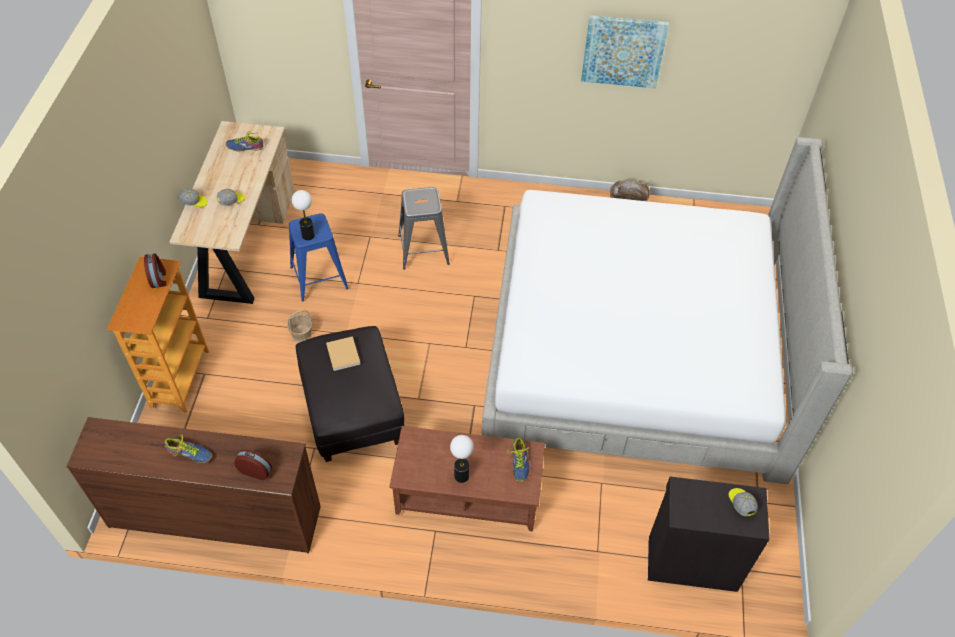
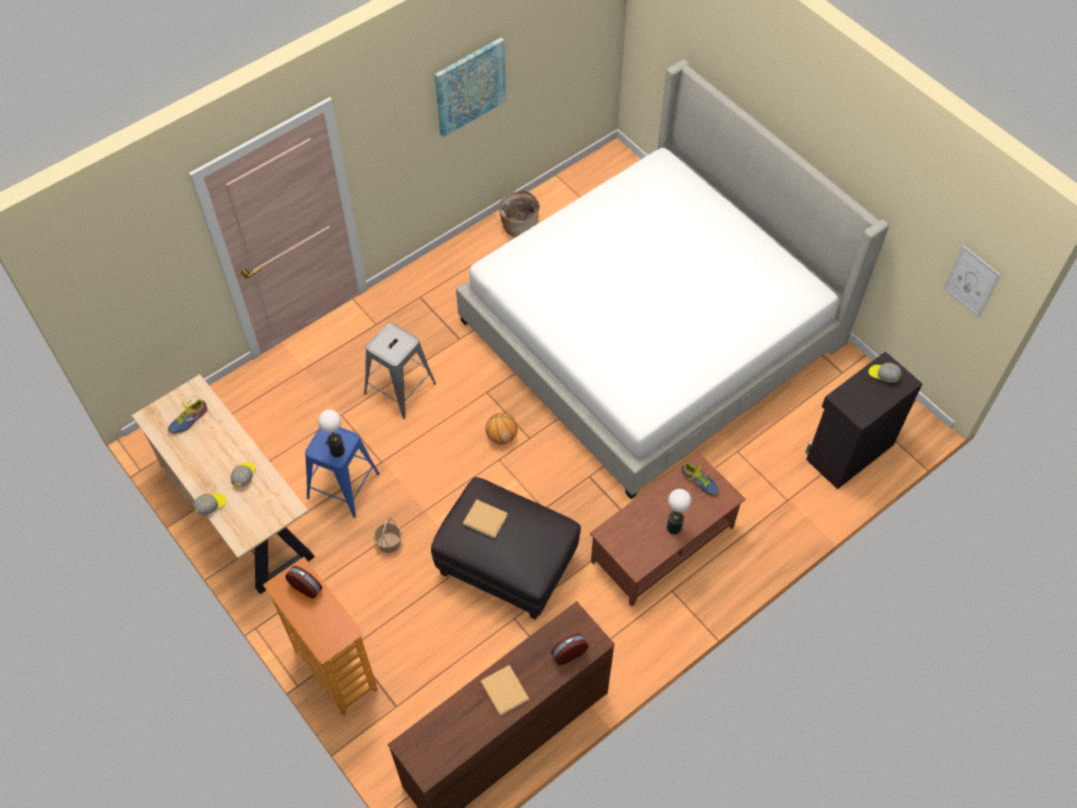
camera: 45 degrees left, 5 degrees up
shoe [164,434,212,463] -> beige book [481,665,529,716]
none -> basketball [486,413,518,444]
none -> picture [943,245,1001,318]

